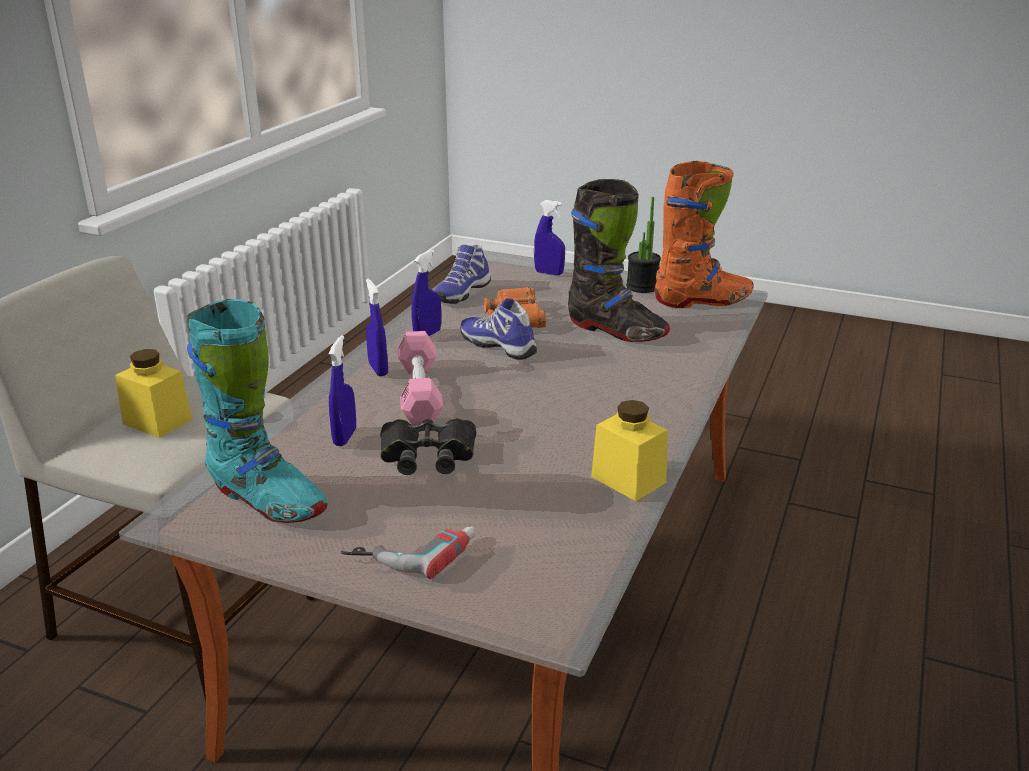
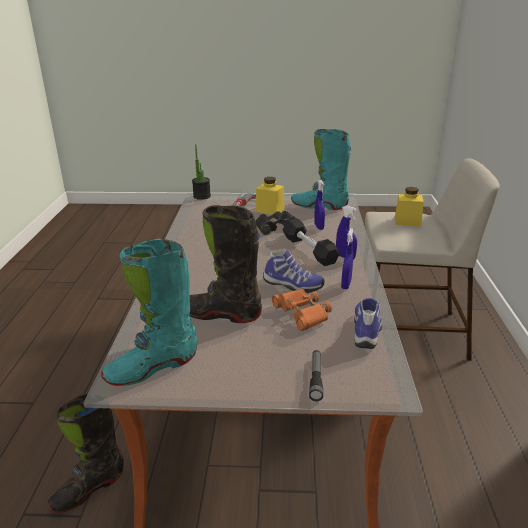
camera: 160 degrees right, 0 degrees up
pink dumbbell [398,331,443,426] -> black dumbbell [283,218,339,266]
blue spray bottle [534,200,565,275] -> flashlight [309,350,323,401]
yellow jar [591,400,668,501] -> yellow jar moved to [255,177,284,215]
potted plant [626,197,661,293] -> potted plant moved to [192,144,211,200]
orange boot [655,161,754,308] -> turquoise boot [101,239,198,386]
none -> black boot [47,393,124,513]

